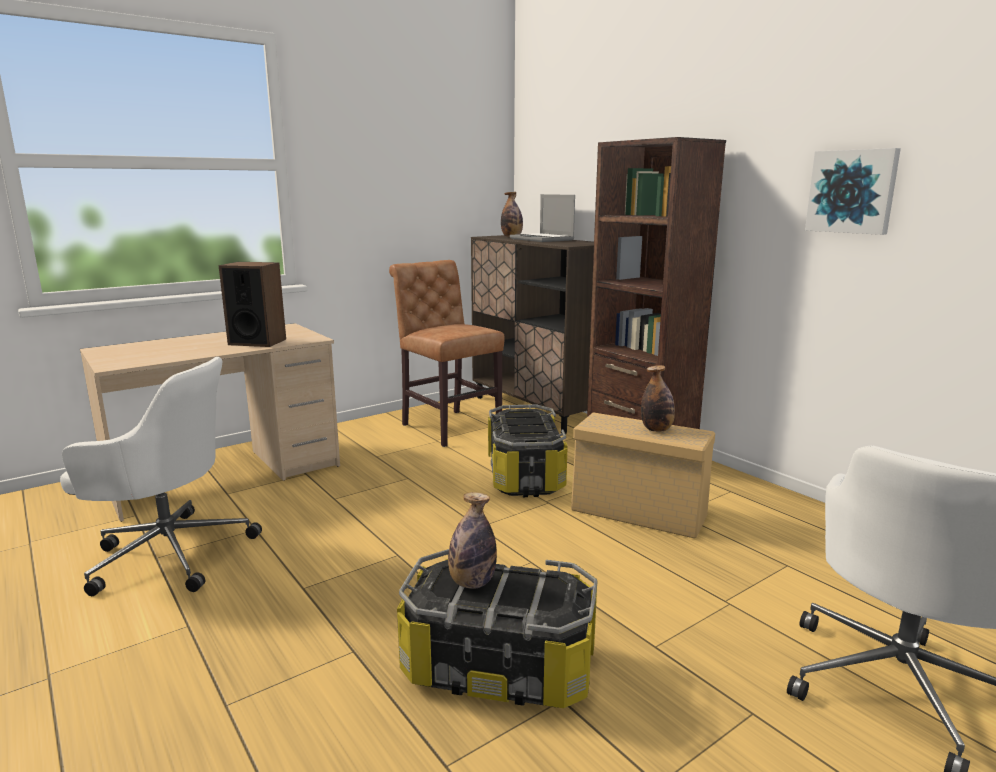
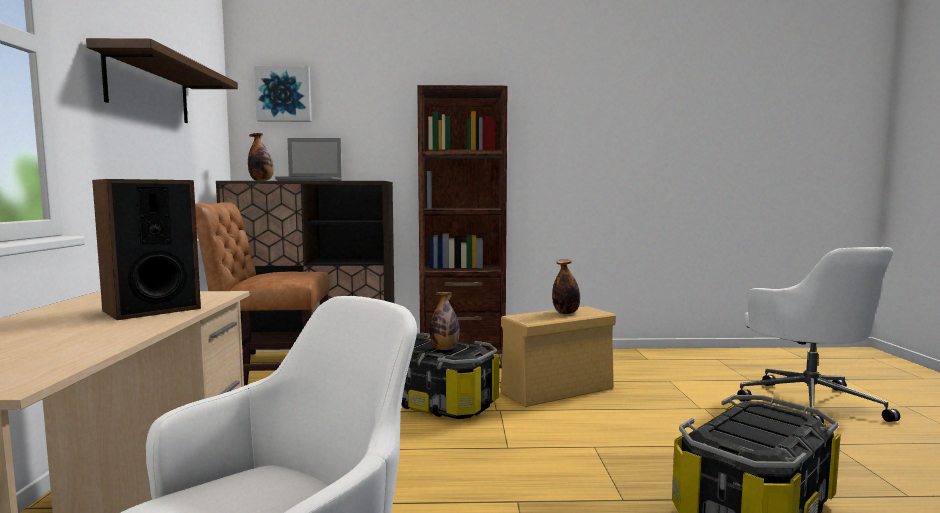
camera: 55 degrees left, 10 degrees down
bottle [448,492,497,589] -> bottle moved to [430,292,460,350]
picture [805,148,901,235] -> picture moved to [254,66,312,122]
none -> shelf [86,38,238,123]

